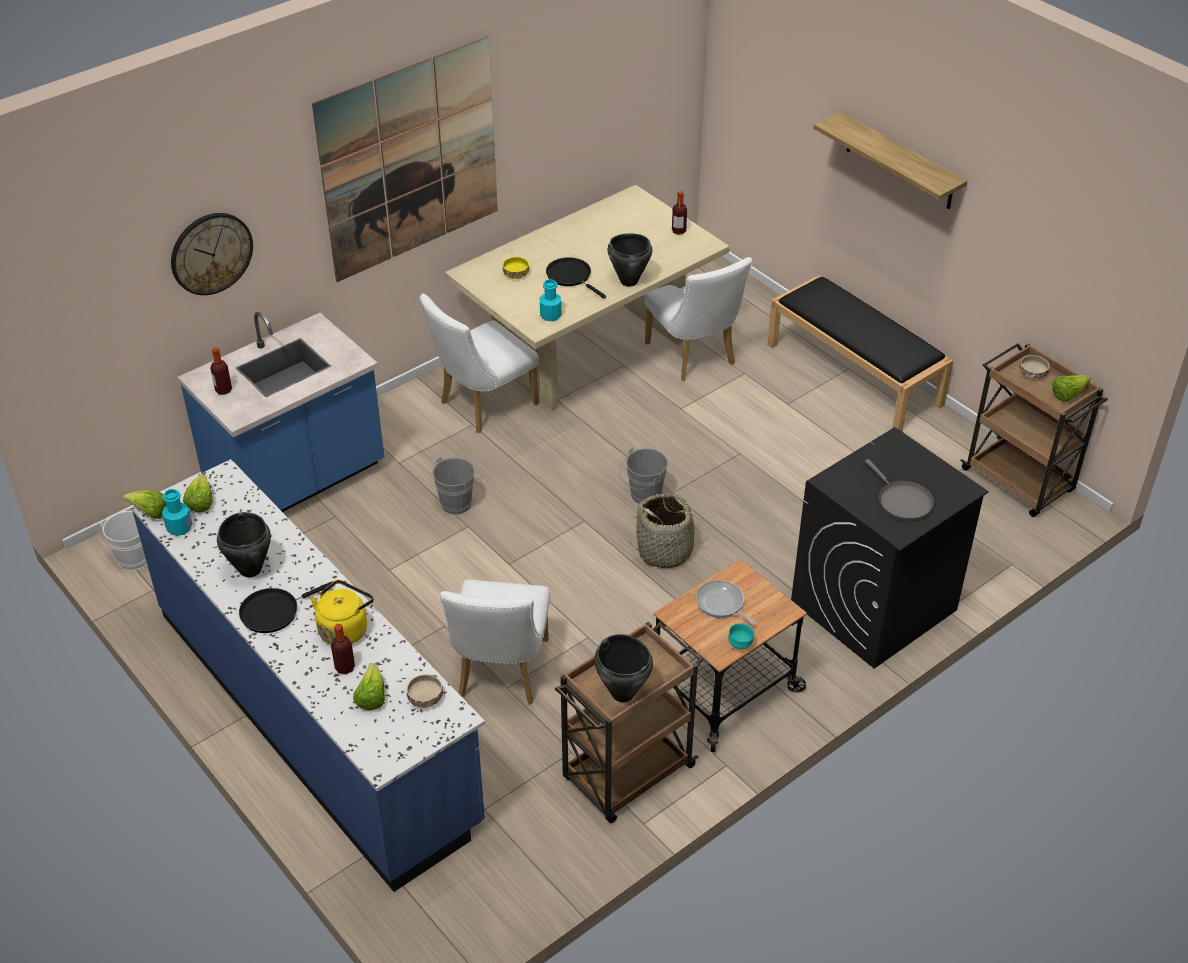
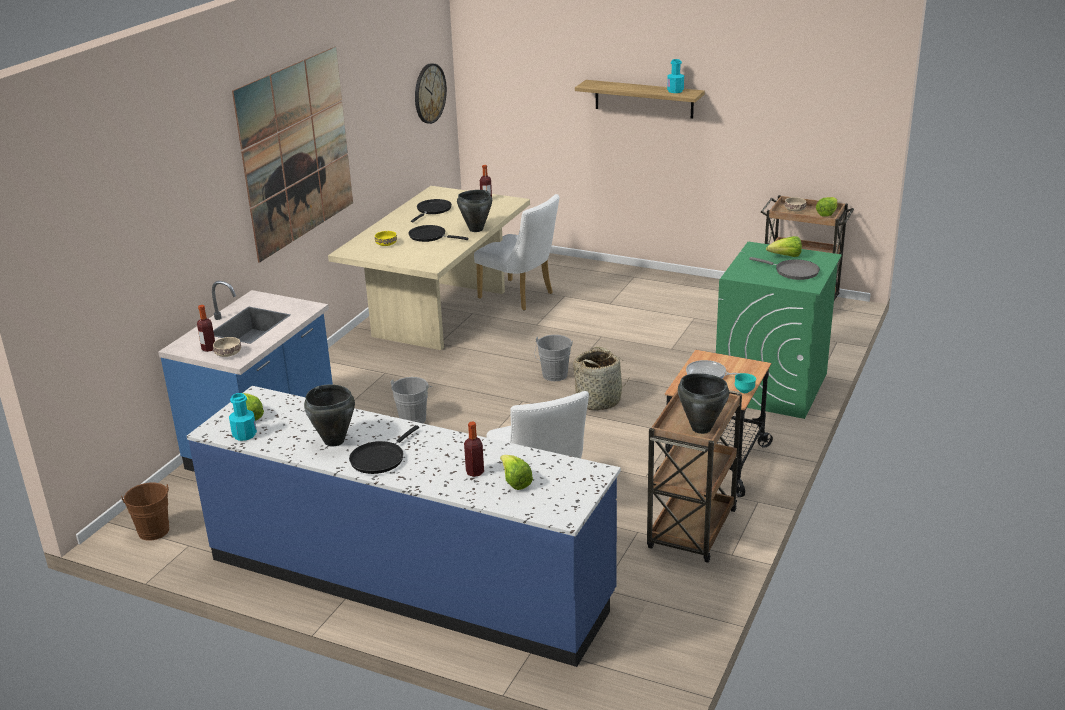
camera: 25 degrees left, 15 degrees down
white bucket [100,511,147,570] -> brown bucket [121,483,169,541]
lettuce [123,490,167,519] -> lettuce moved to [766,236,802,257]
wall clock [171,213,253,295] -> wall clock moved to [415,63,447,124]
yellow kettle [310,580,374,645] -> none
beige bowl [407,674,443,708] -> beige bowl moved to [213,337,241,357]
white chair [420,294,539,433] -> none
turquoise bottle [540,279,562,321] -> turquoise bottle moved to [667,59,684,93]
black bench [767,275,953,431] -> none
black washing machine [791,427,988,669] -> green washing machine [716,242,842,419]
none -> black frying pan [411,199,452,222]

